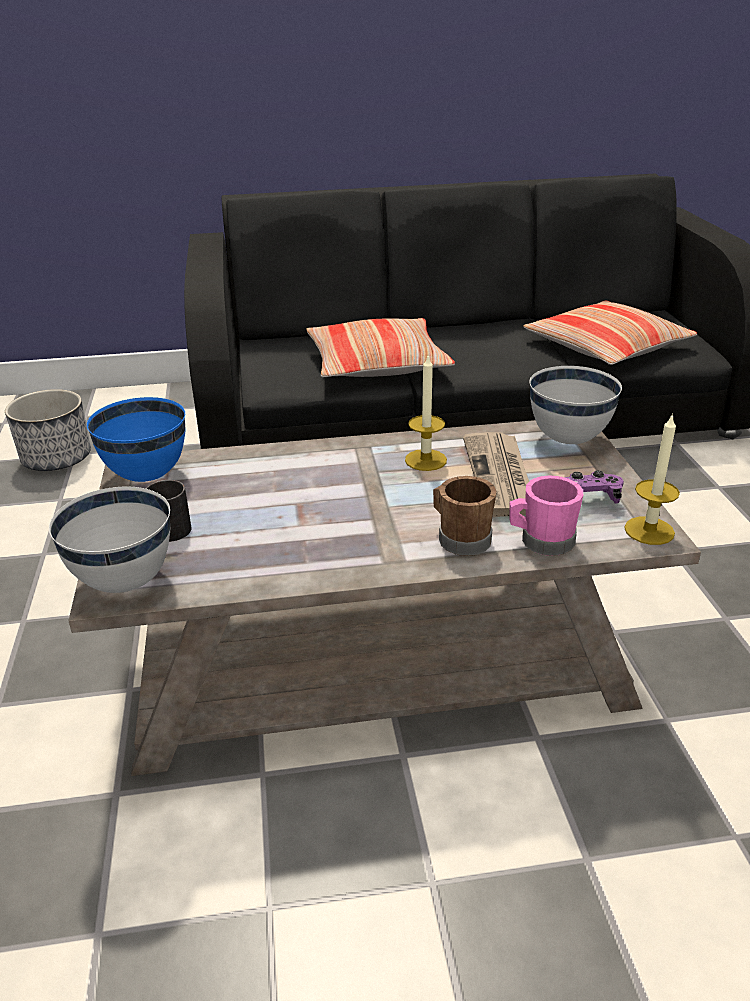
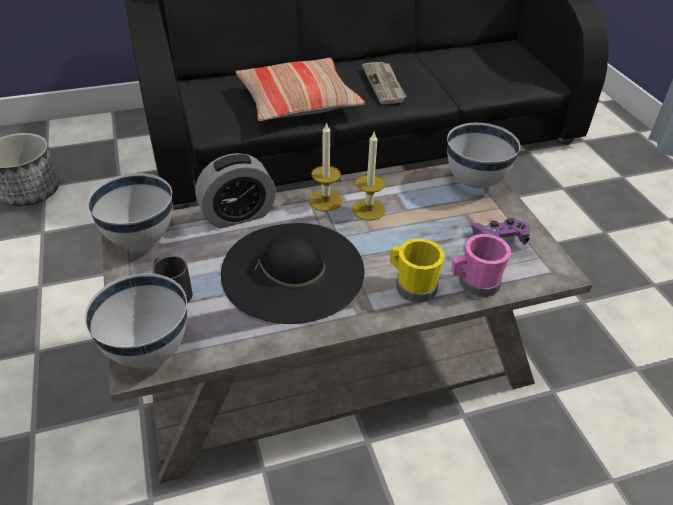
camera: 10 degrees left, 10 degrees up
blue bowl [87,397,185,482] -> white bowl [87,173,173,249]
brown mug [433,476,497,556] -> yellow mug [390,238,444,303]
newspaper [463,432,529,517] -> newspaper moved to [362,62,407,104]
pillow [523,301,697,365] -> none
candle [624,413,680,545] -> candle moved to [309,122,342,211]
none -> alarm clock [195,153,276,229]
none -> black hat [221,223,364,324]

